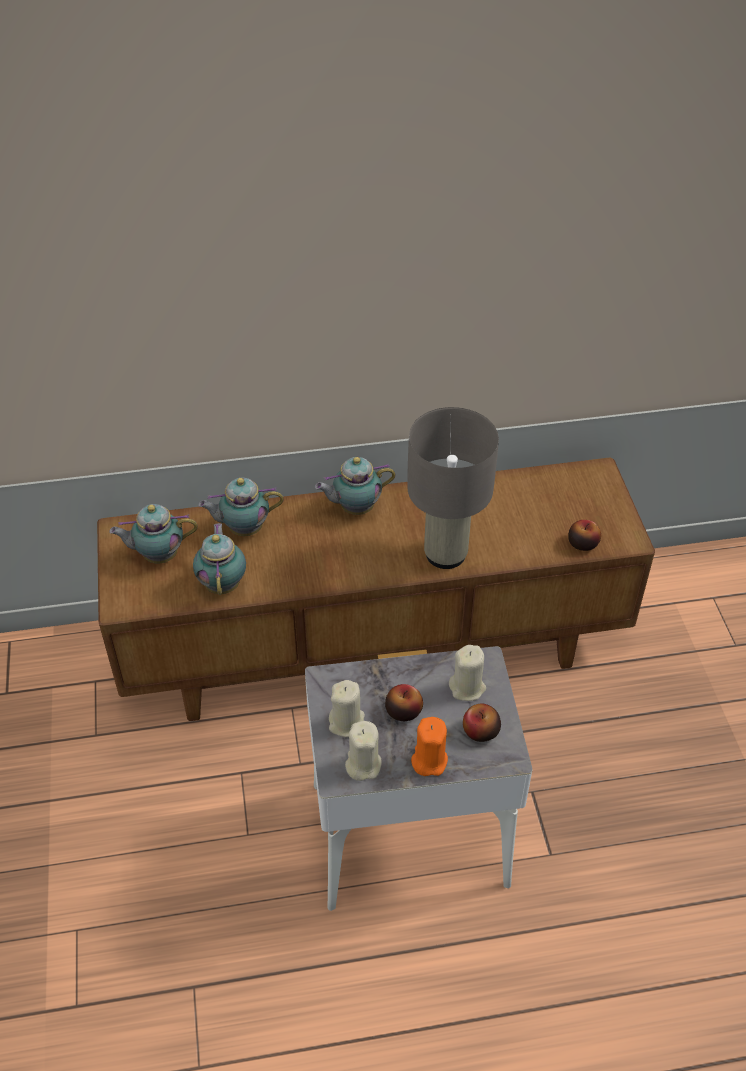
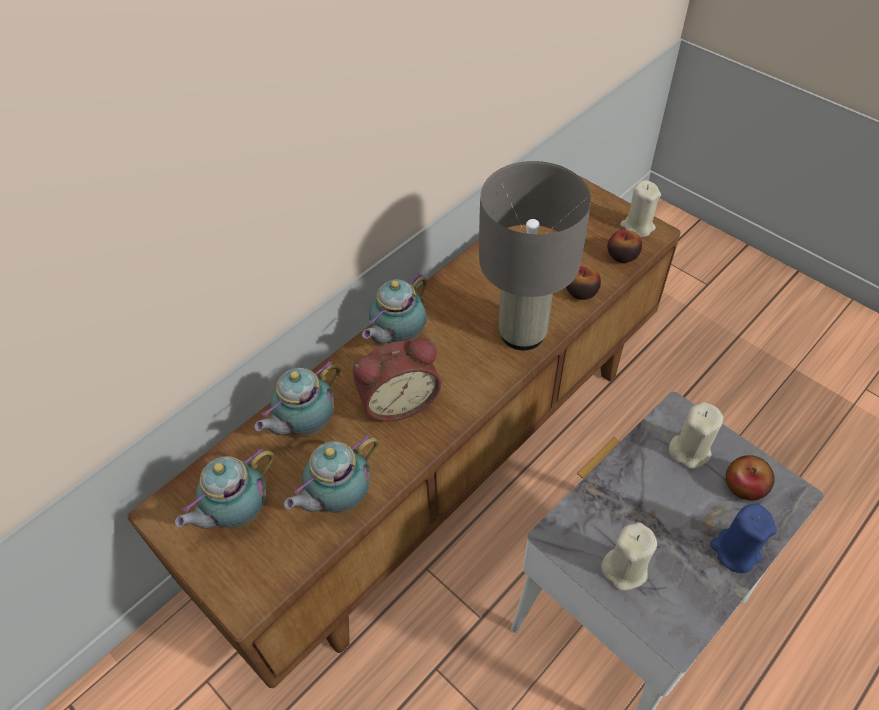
camera: 35 degrees left, 5 degrees up
teapot [193,523,246,595] -> teapot turned 90 degrees counterclockwise [284,434,379,513]
beige candle [345,721,382,781] -> beige candle moved to [620,180,661,237]
apple [385,684,423,721] -> apple moved to [566,265,601,300]
orange candle [411,717,448,776] -> blue candle [710,504,777,573]
none -> alarm clock [353,338,441,422]

